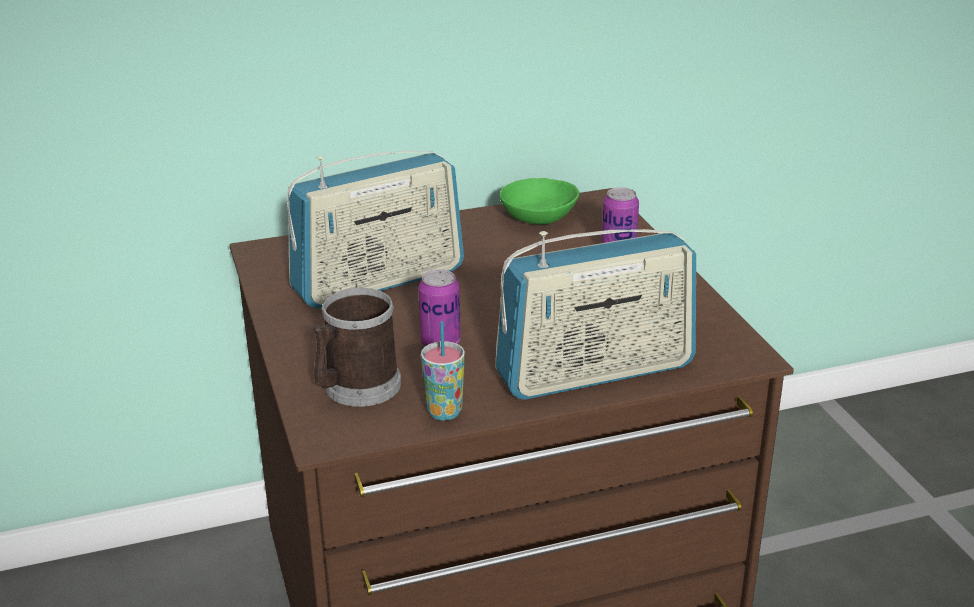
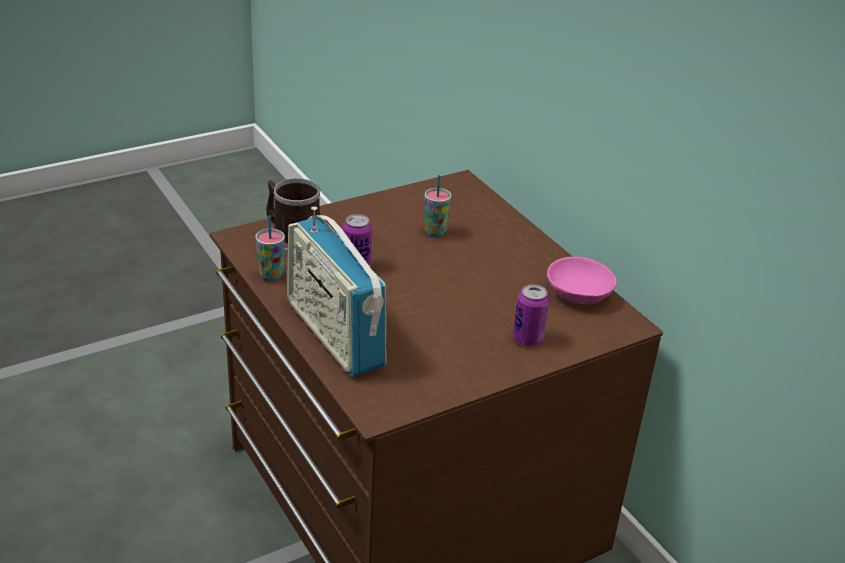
camera: 75 degrees right, 5 degrees up
radio [287,151,464,308] -> cup [424,175,452,237]
green bowl [500,178,579,225] -> pink bowl [547,257,617,304]

